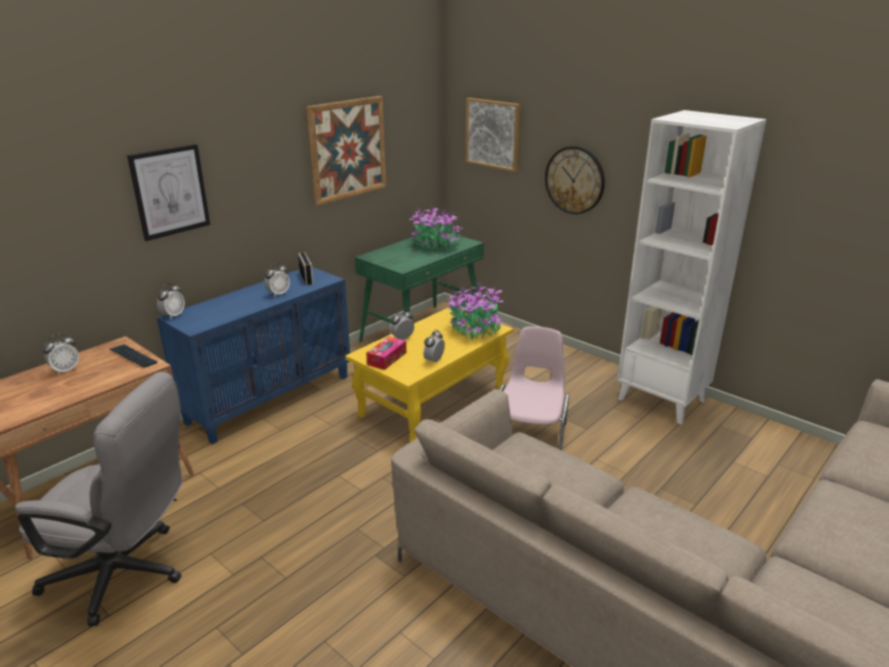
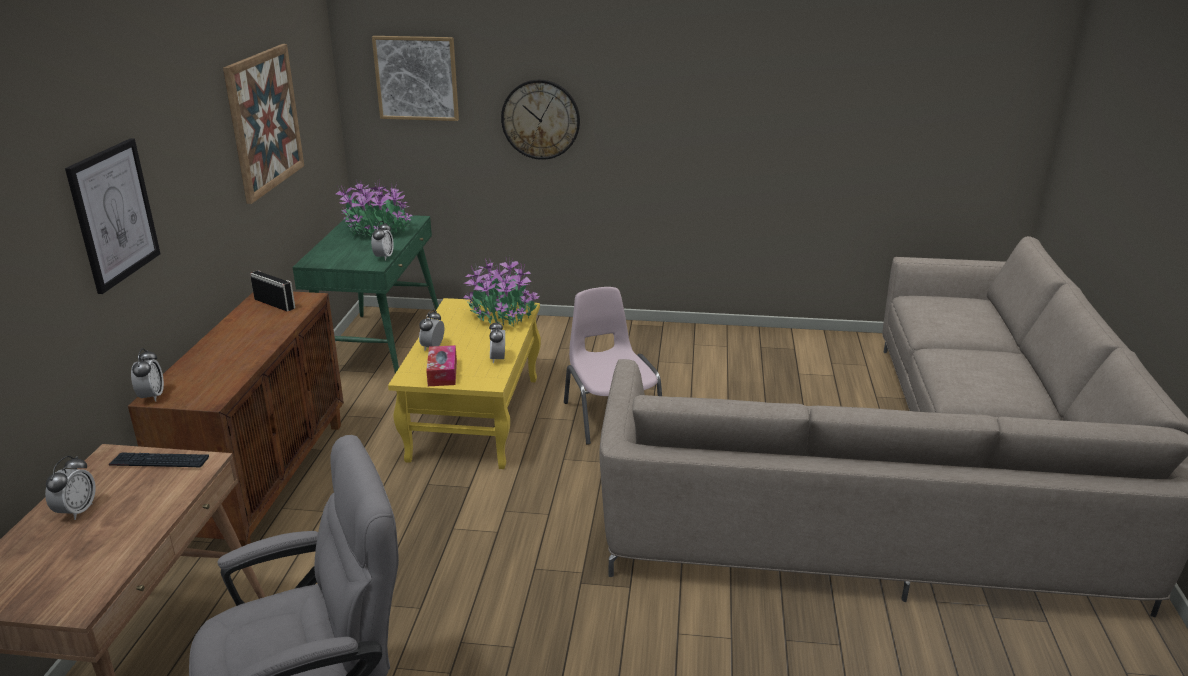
camera: 35 degrees left, 0 degrees up
blue cabinet [157,267,350,444] -> brown cabinet [128,292,344,546]
alarm clock [264,263,290,296] -> alarm clock moved to [371,221,394,260]
white bookcase [617,110,766,425] -> none

